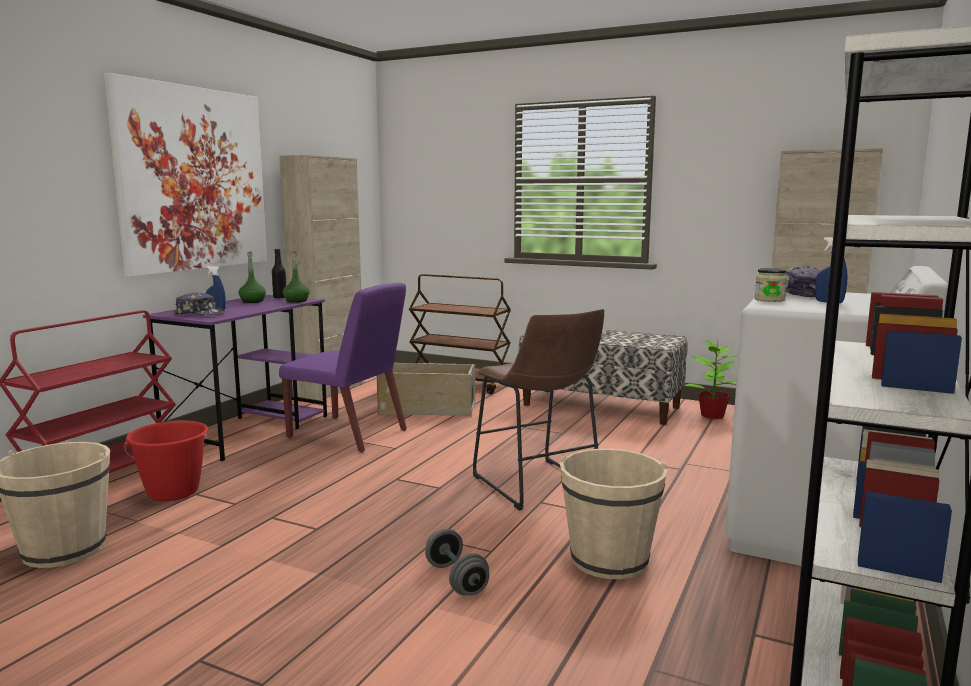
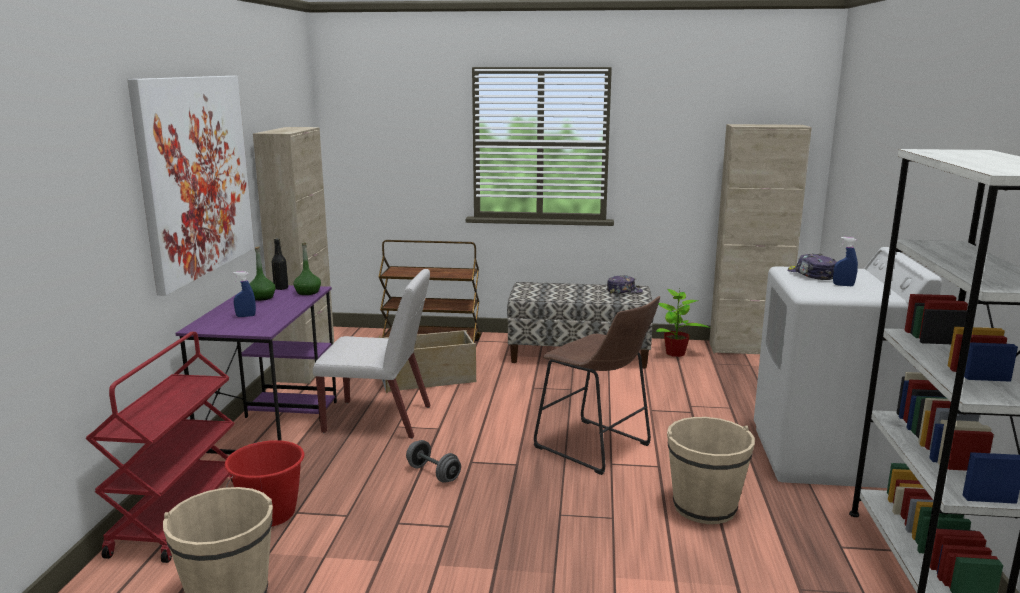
camera: 20 degrees left, 5 degrees up
cap [174,292,225,315] -> cap moved to [606,275,643,294]
purple chair [279,283,407,453] -> white chair [313,269,431,439]
grey dumbbell [425,529,489,595] -> grey dumbbell moved to [406,440,461,483]
jar [754,268,787,302] -> none

